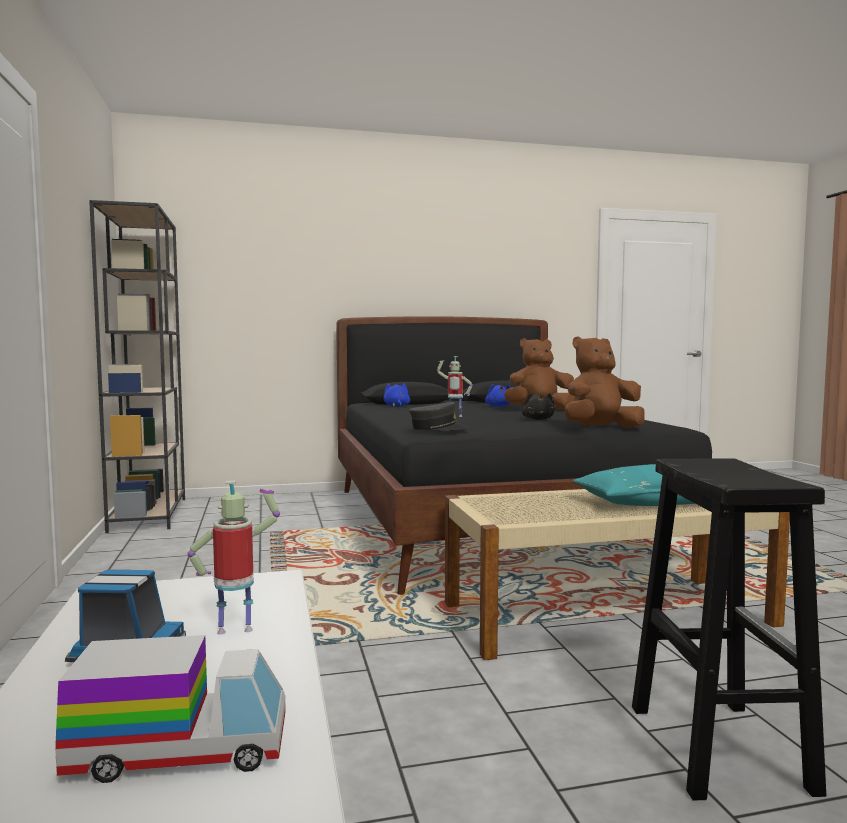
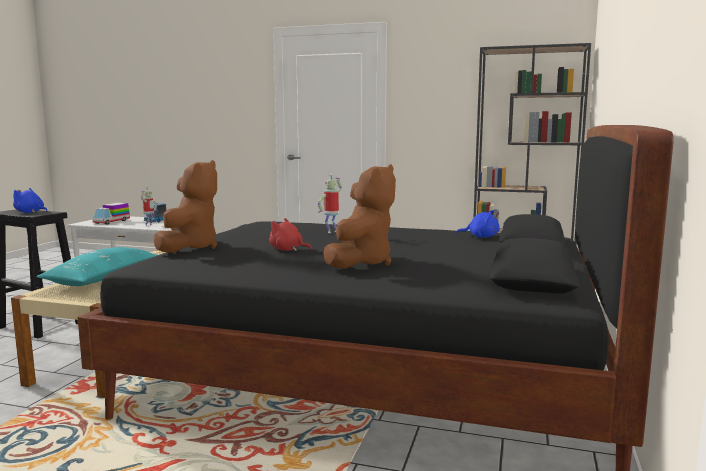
camera: 120 degrees right, 5 degrees up
grey cap [409,402,469,431] -> none
blue plush toy [485,384,510,407] -> blue plush toy moved to [13,188,47,213]
black plush toy [522,393,555,420] -> red plush toy [269,218,312,251]

